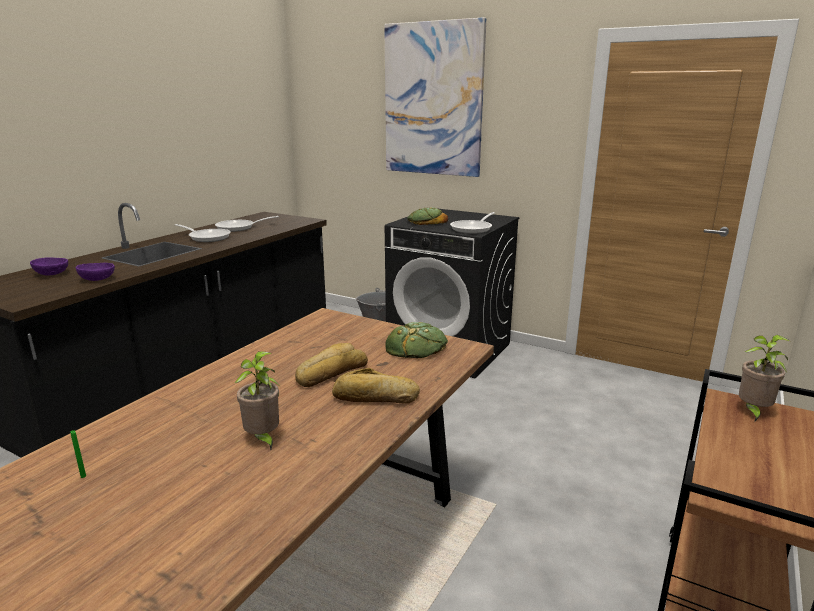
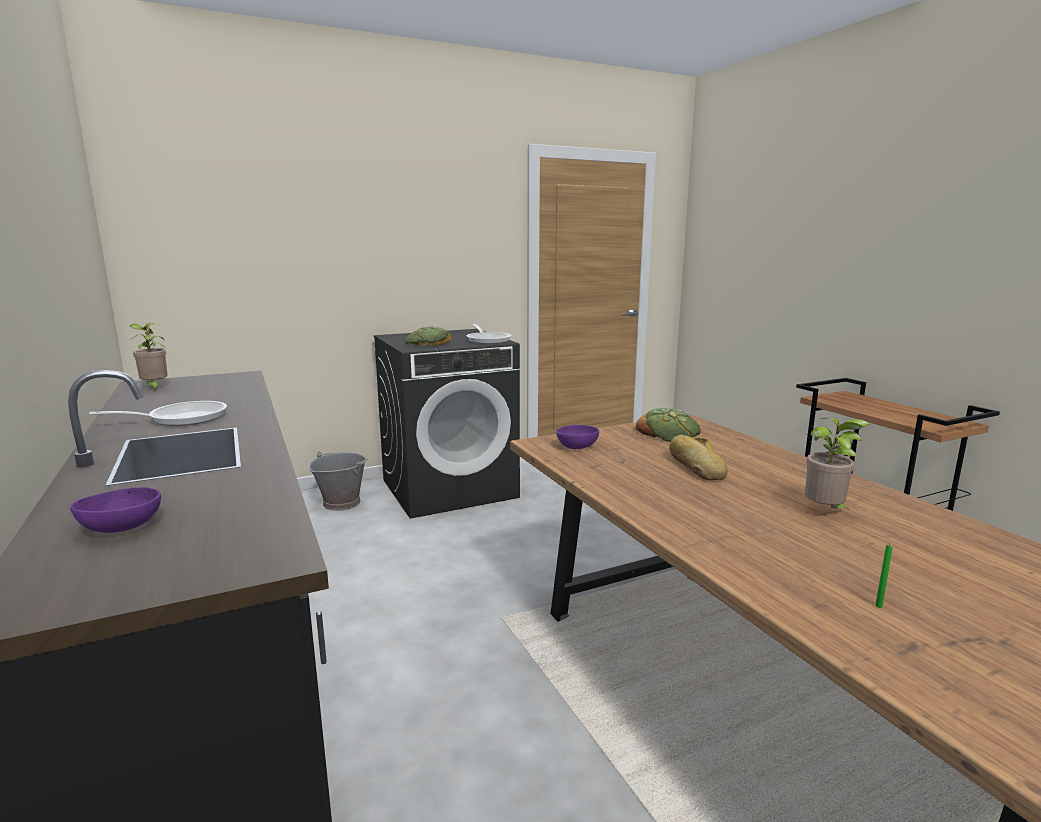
camera: 55 degrees left, 5 degrees down
purple bowl [76,263,115,281] -> purple bowl moved to [556,425,599,449]
frying pan [215,216,279,232] -> none
bread [332,368,420,404] -> none
picture [384,17,486,177] -> none
potted plant [739,335,790,421] -> potted plant moved to [130,323,168,392]

